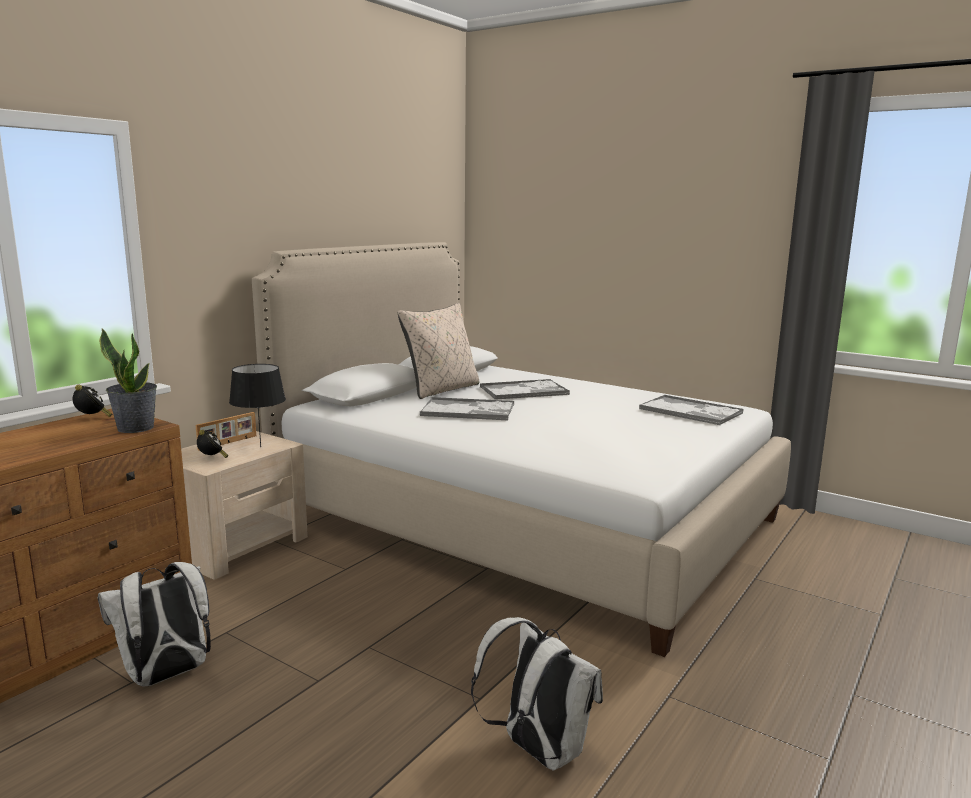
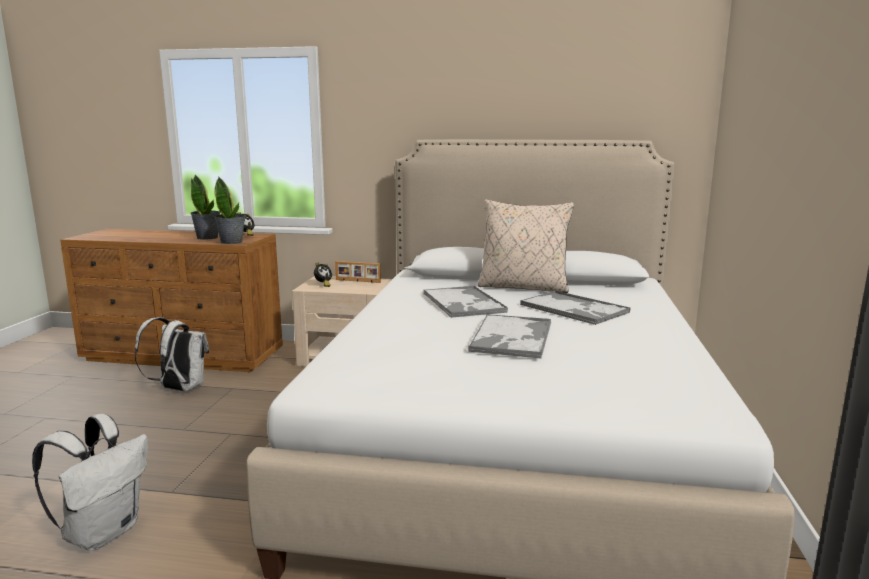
camera: 65 degrees right, 0 degrees up
black table lamp [229,364,286,448] -> none
tray [639,395,744,425] -> tray moved to [467,314,551,358]
none -> potted plant [190,174,220,240]

